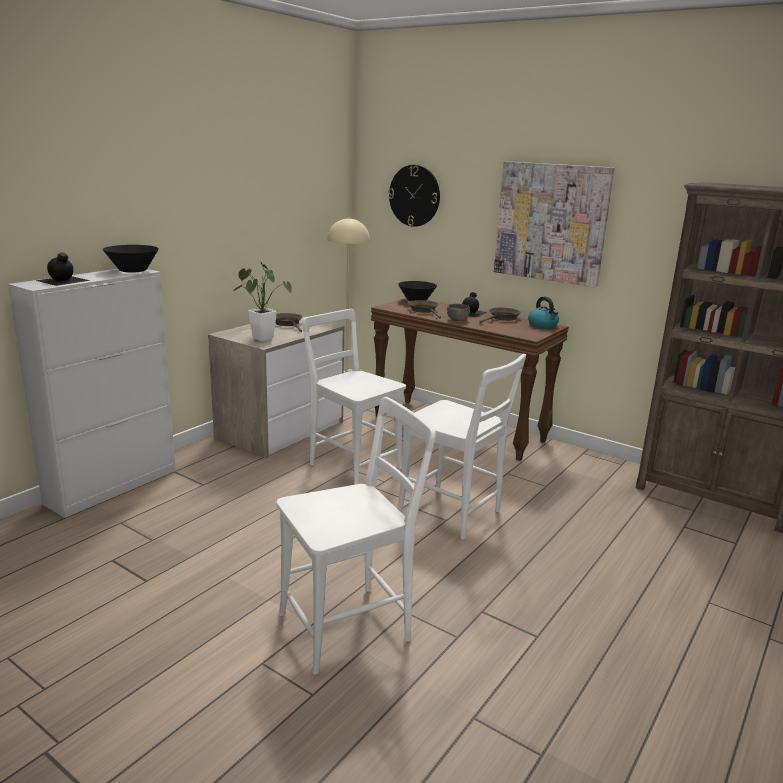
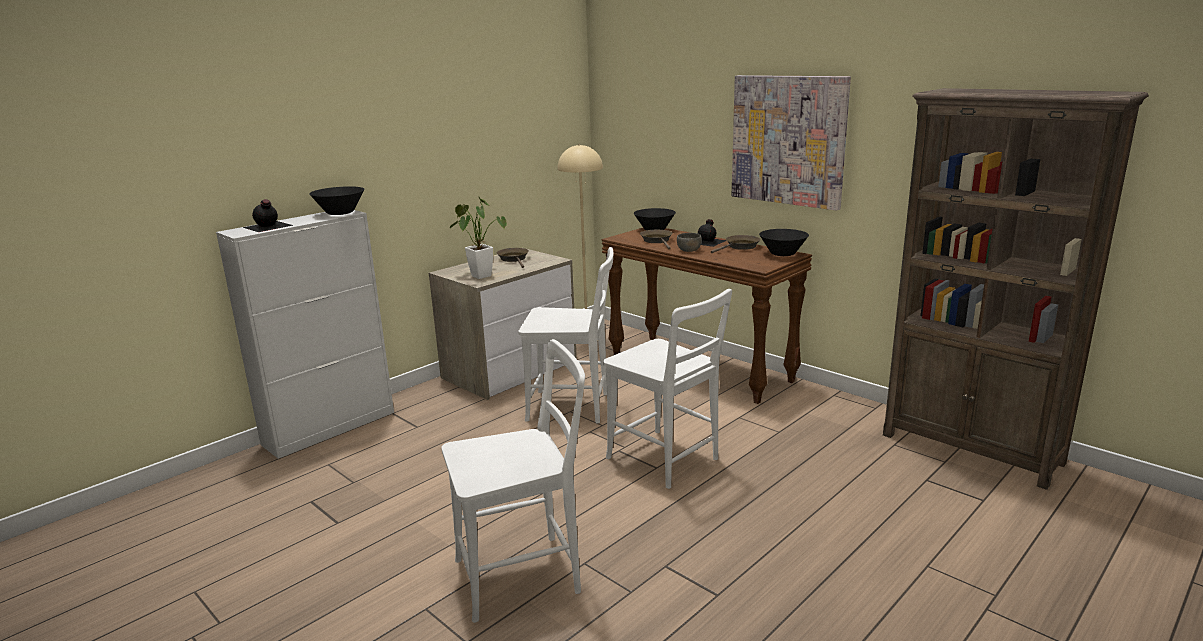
camera: 10 degrees right, 0 degrees up
white chair [302,309,406,485] -> white chair turned 135 degrees clockwise [518,247,614,423]
wall clock [388,165,440,227] -> none
kettle [528,296,559,328] -> black bowl [759,229,809,256]

